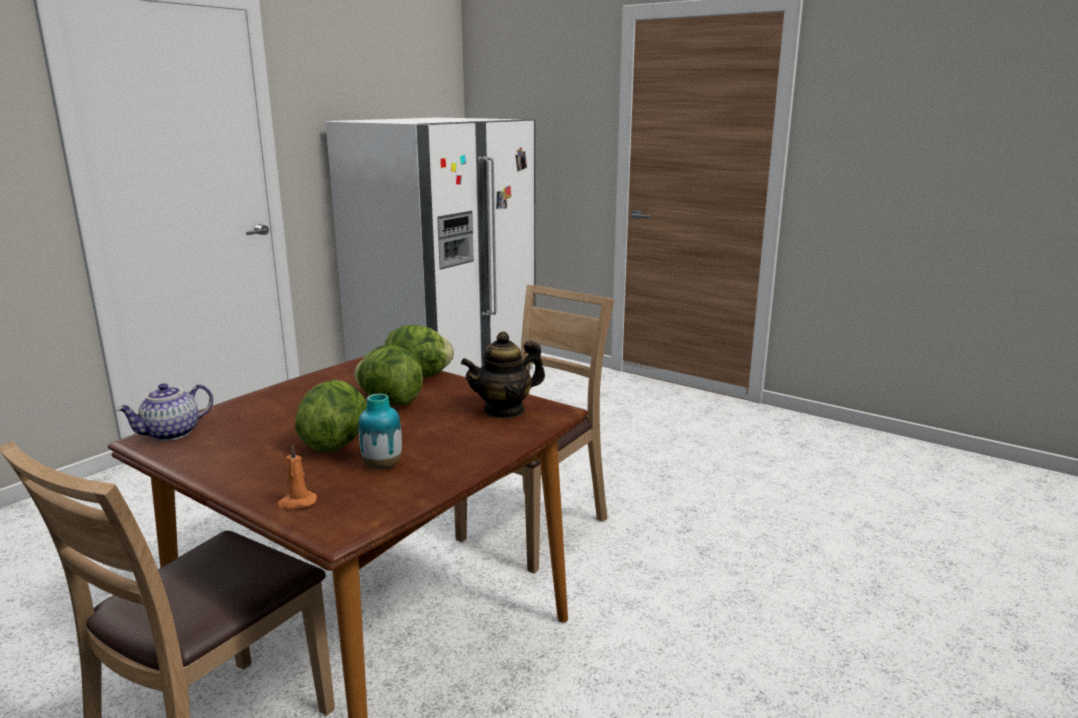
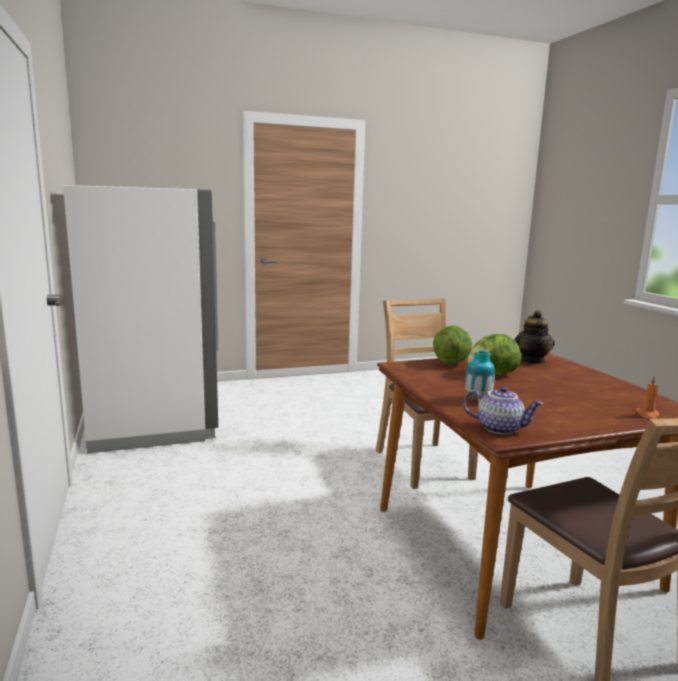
camera: 55 degrees left, 5 degrees down
teapot [116,383,213,441] -> teapot turned 60 degrees counterclockwise [463,386,543,434]
lettuce [295,380,367,453] -> none
vase [359,393,402,470] -> vase moved to [465,350,495,402]

